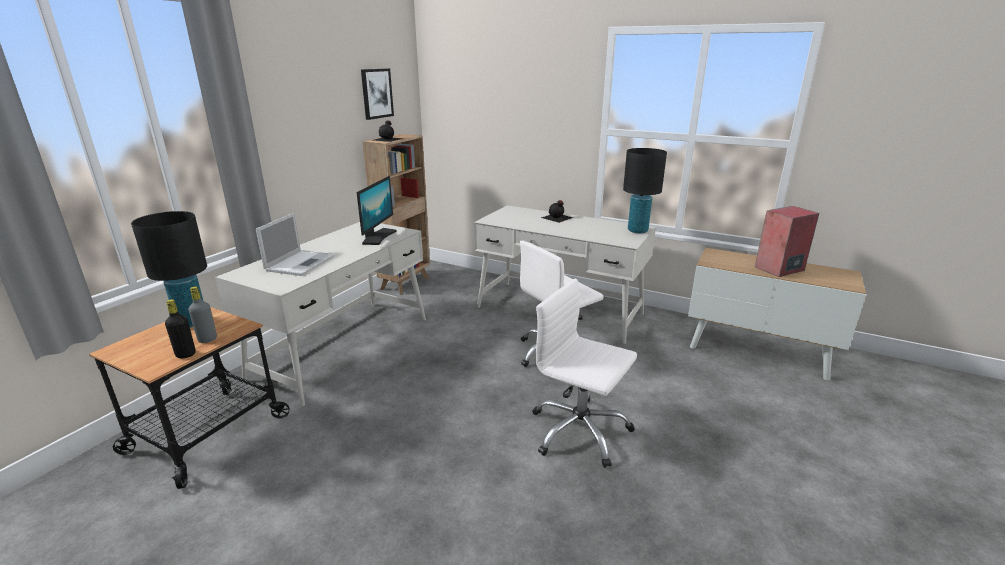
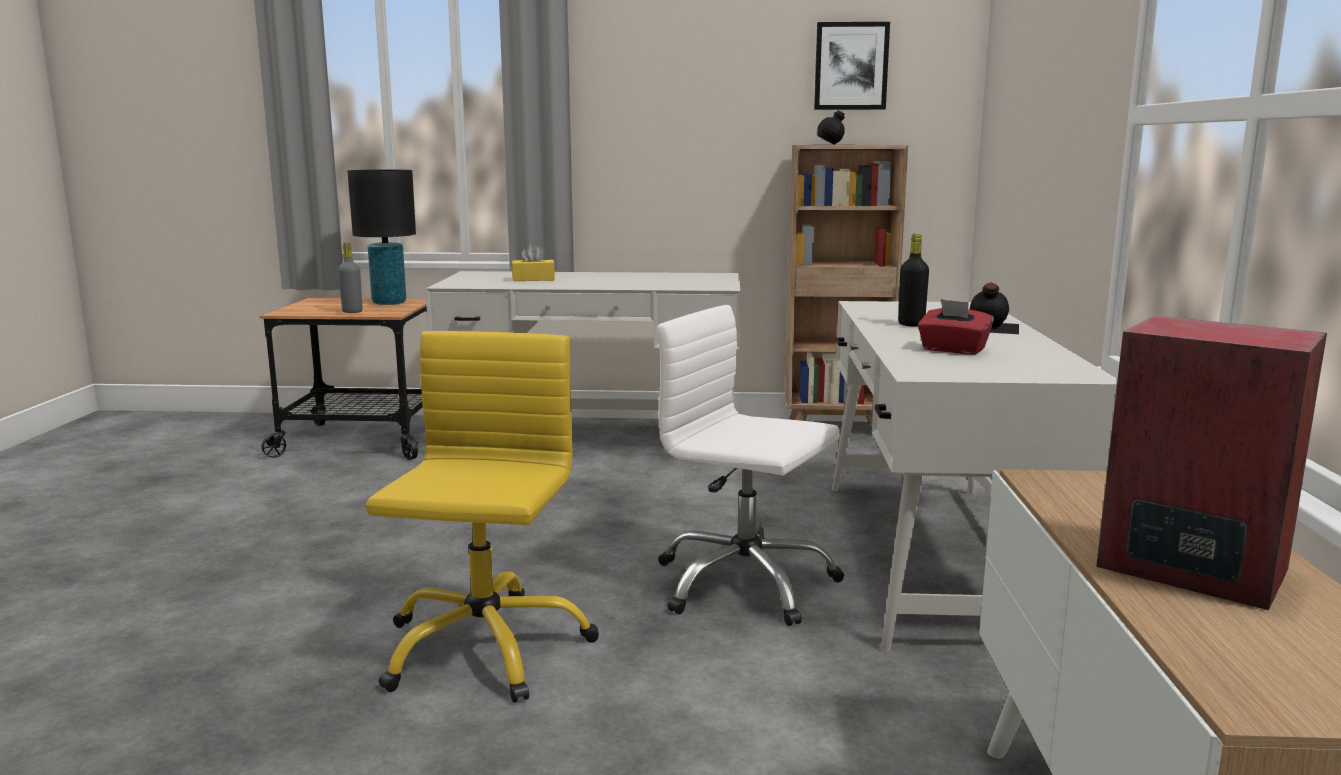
camera: 65 degrees right, 10 degrees down
black bottle [165,299,196,358] -> black bottle moved to [898,234,929,327]
laptop [256,213,334,276] -> yellow tissue box [512,244,555,281]
monitor [357,176,397,245] -> none
white office chair [532,279,637,468] -> yellow office chair [366,331,599,703]
black table lamp [623,148,667,233] -> none
none -> red tissue box [918,299,994,355]

